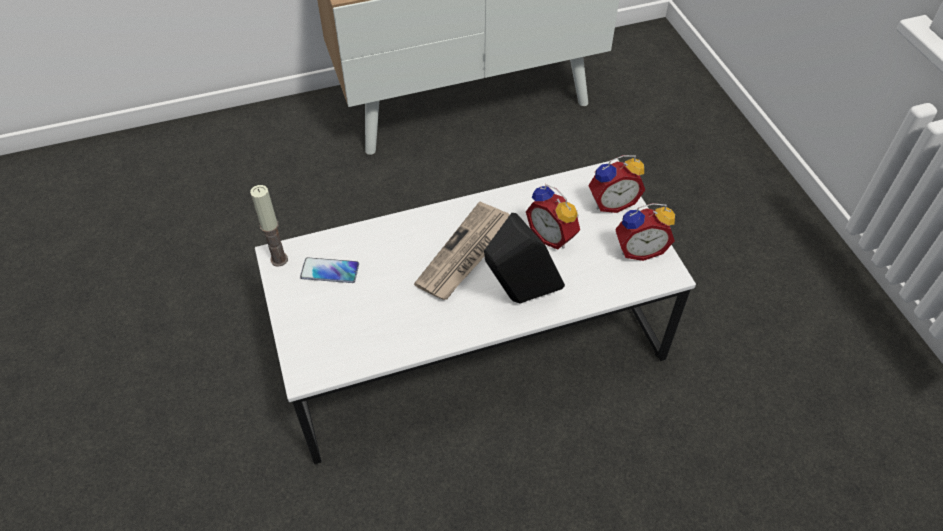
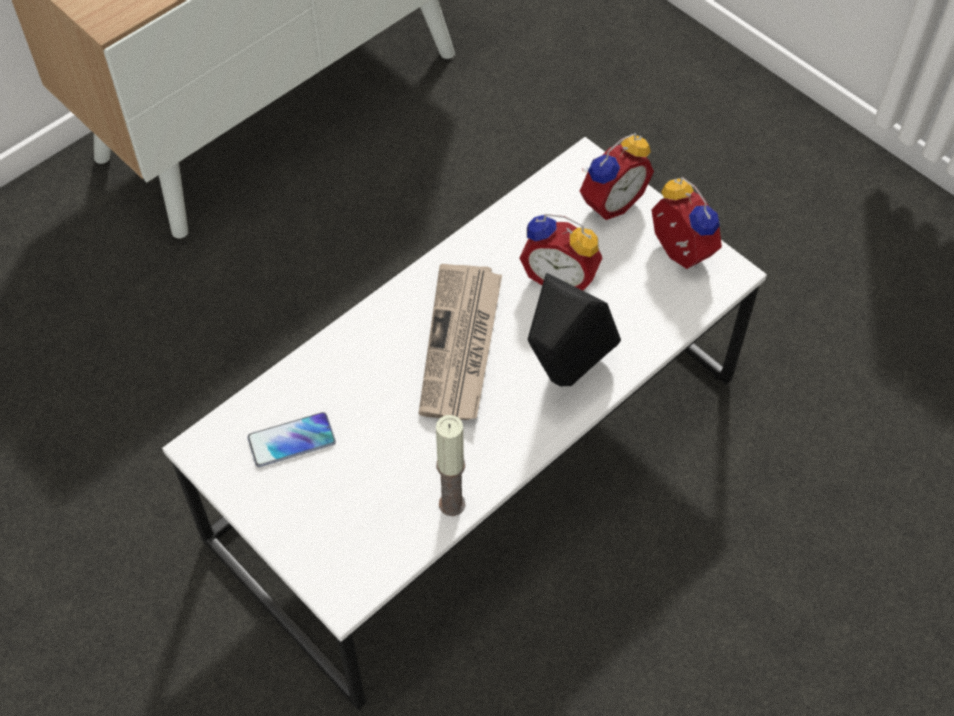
camera: 25 degrees left, 5 degrees up
candle [250,185,288,267] -> candle moved to [436,415,466,516]
alarm clock [615,203,675,261] -> alarm clock turned 90 degrees counterclockwise [651,177,722,269]

